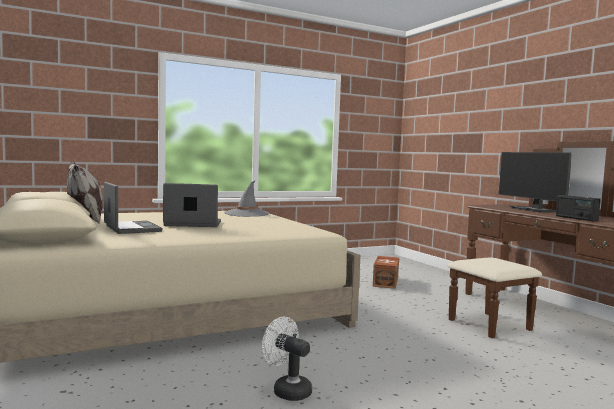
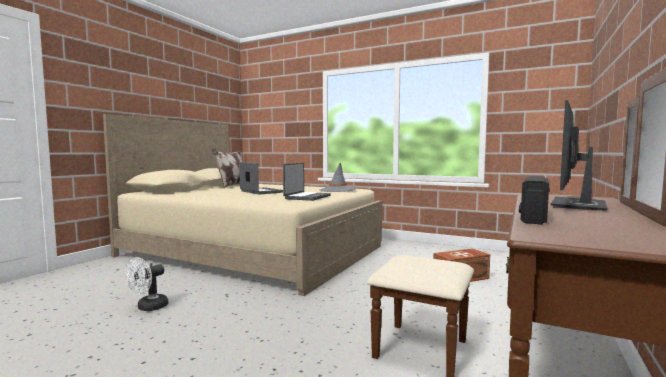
camera: 55 degrees right, 0 degrees up
laptop [104,182,163,234] -> laptop moved to [283,163,331,201]
white fan [262,317,312,401] -> white fan turned 150 degrees counterclockwise [125,257,168,311]

